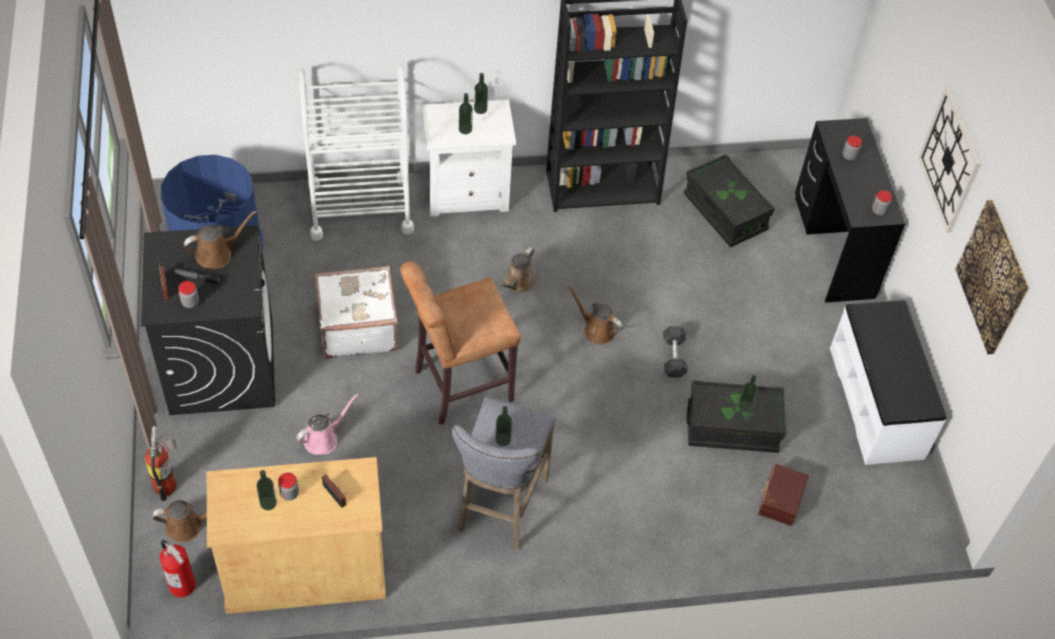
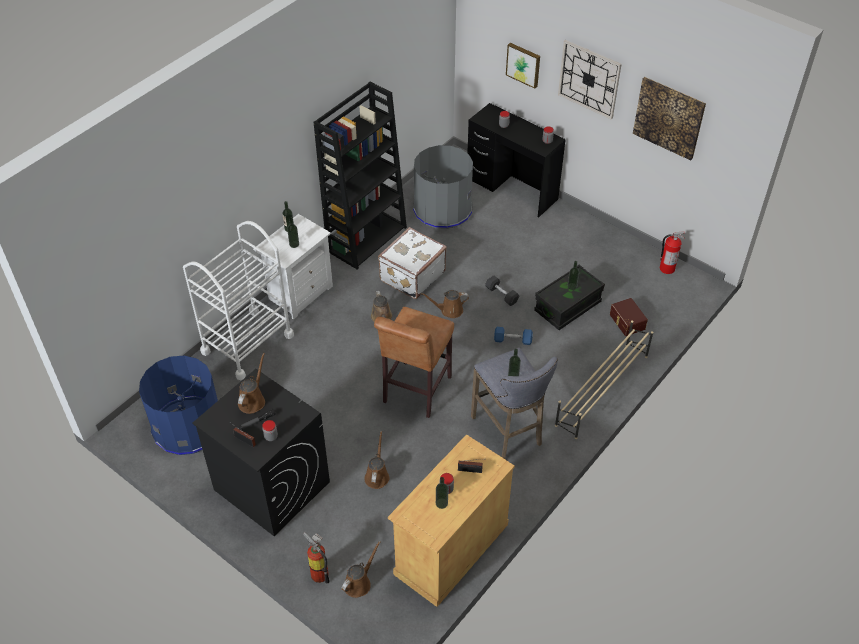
camera: 40 degrees left, 5 degrees down
fire extinguisher [160,540,196,597] -> fire extinguisher moved to [660,231,685,274]
pink watering can [297,394,358,455] -> brown watering can [364,431,389,489]
white suitcase [314,266,398,359] -> white suitcase moved to [378,227,447,299]
black storage box [684,154,775,247] -> grey trash can [413,145,473,229]
white bench [830,300,946,465] -> none
none -> blue dumbbell [494,327,533,345]
none -> picture [506,43,540,89]
none -> beige shoe rack [555,320,653,439]

